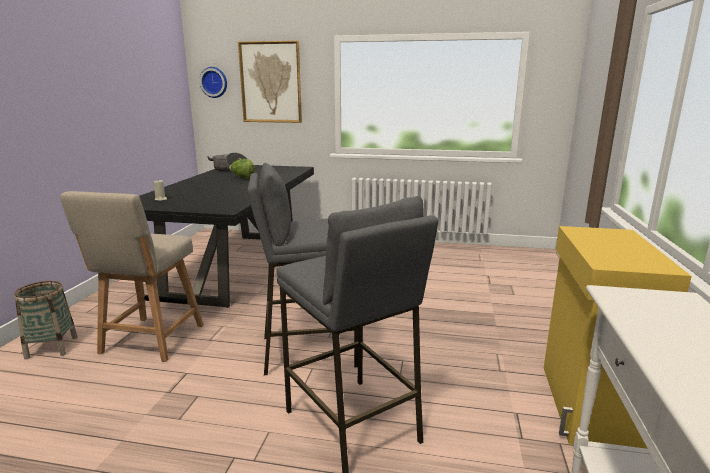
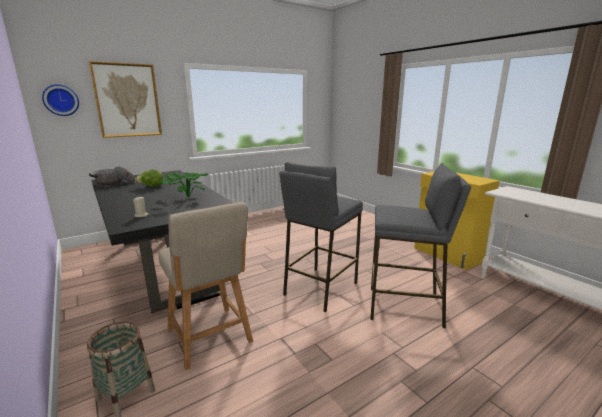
camera: 45 degrees left, 0 degrees up
none -> potted plant [160,172,209,198]

